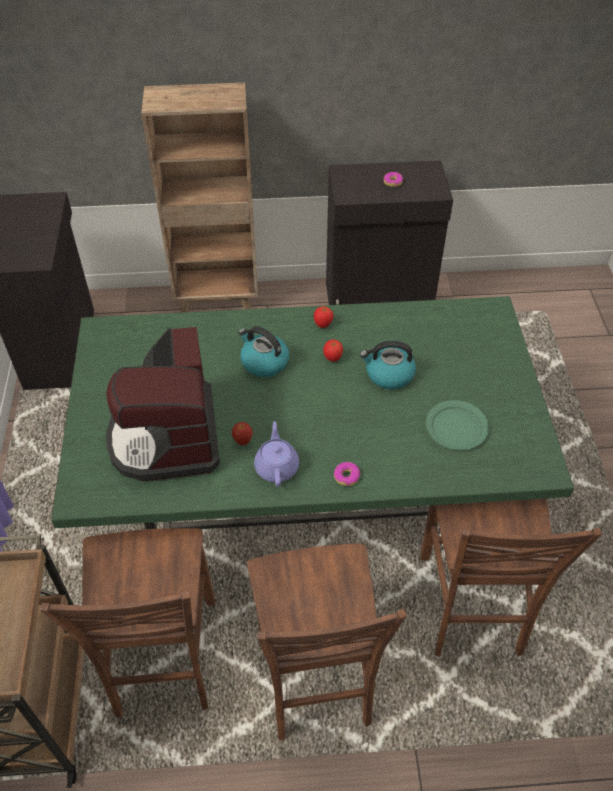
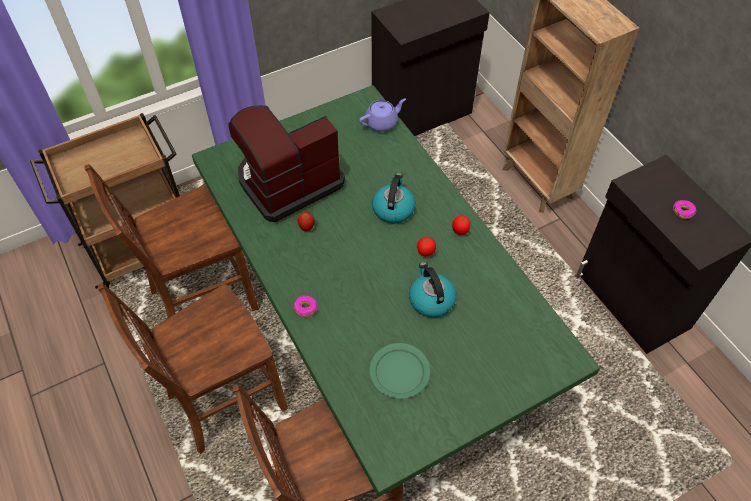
camera: 65 degrees right, 5 degrees up
purple teapot [254,421,299,487] -> purple teapot moved to [359,98,406,131]

